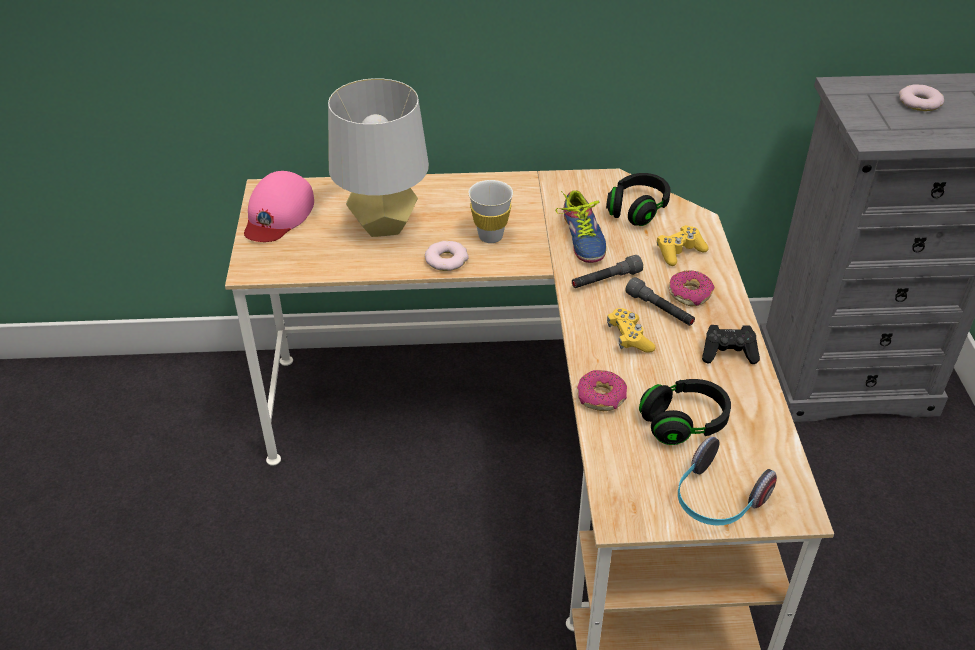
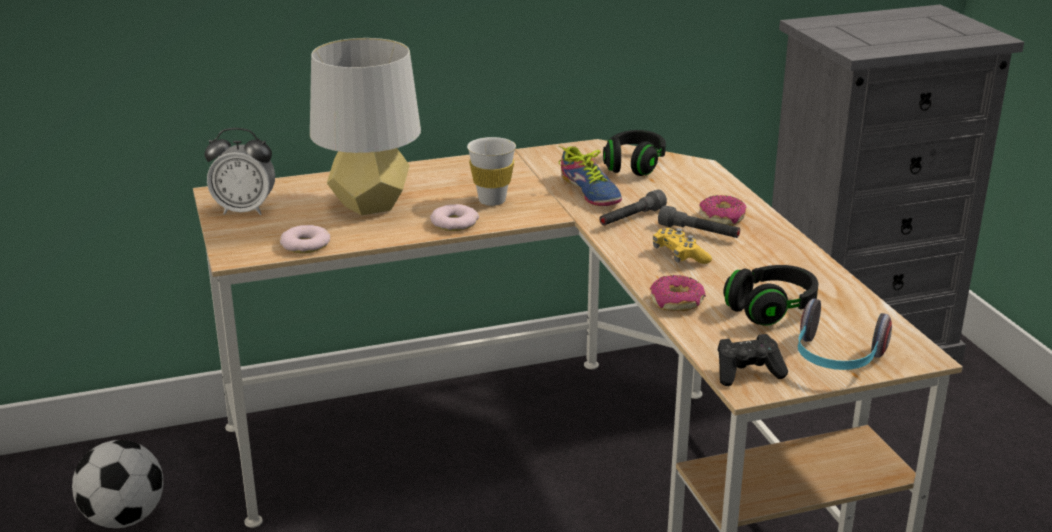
camera: 15 degrees left, 15 degrees down
pink cap [244,171,314,242] -> alarm clock [205,128,275,215]
yellow game controller [657,225,709,266] -> none
black game controller [702,325,760,364] -> black game controller moved to [718,334,788,386]
donut [899,84,944,111] -> donut moved to [280,225,331,253]
none -> football [72,440,163,528]

